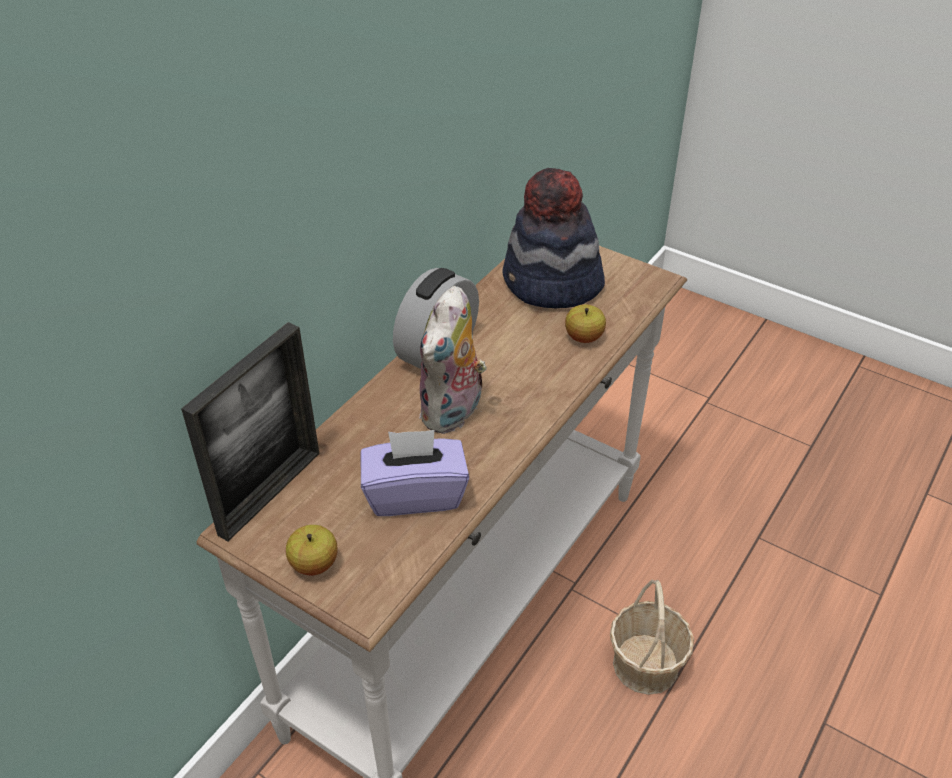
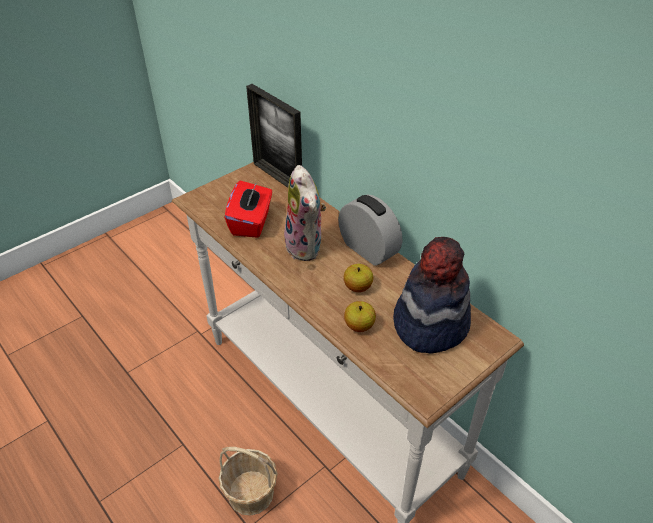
camera: 105 degrees right, 0 degrees up
apple [286,525,338,575] -> apple moved to [344,264,373,292]
purple tissue box [360,430,469,516] -> red tissue box [224,180,272,238]
plush toy [419,286,487,434] -> plush toy turned 150 degrees counterclockwise [284,165,326,261]

